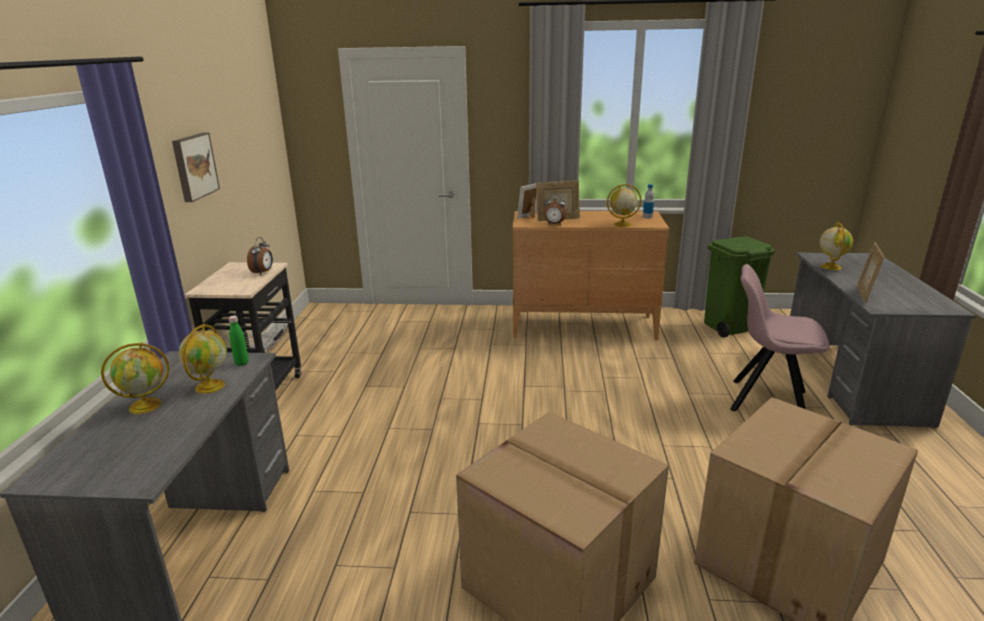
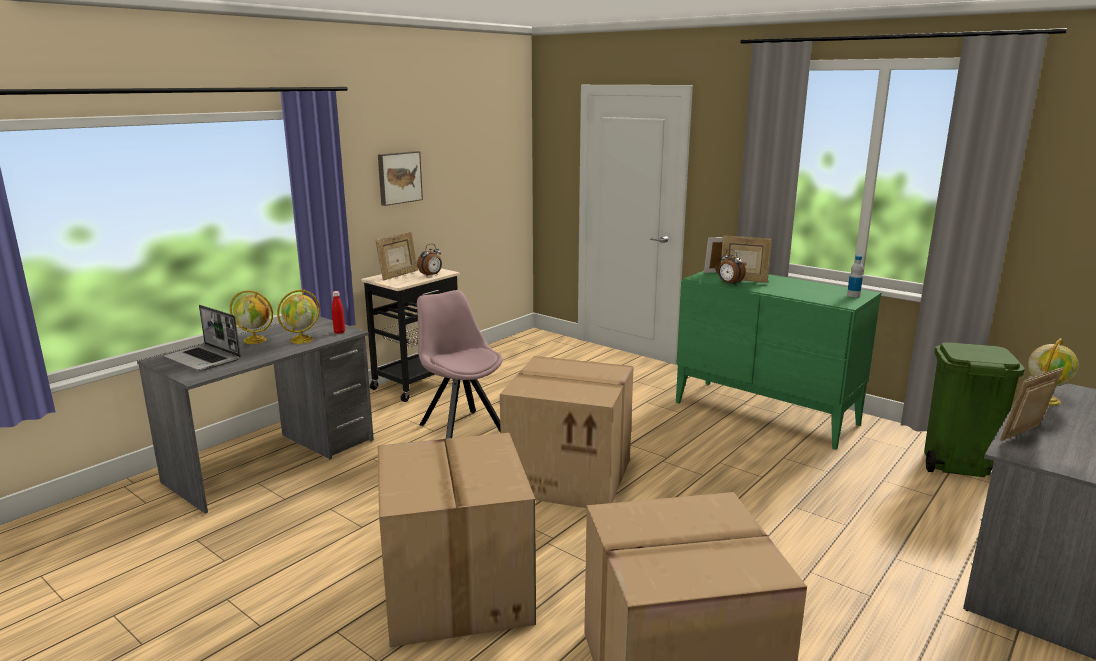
camera: 35 degrees right, 5 degrees down
green bottle [229,315,249,366] -> red bottle [332,291,345,334]
brown cabinet [513,211,669,340] -> green cabinet [676,271,881,450]
globe [607,184,642,227] -> none
pink chair [730,264,829,411] -> pink chair moved to [417,290,502,439]
none -> laptop [164,305,241,371]
none -> picture frame [376,232,418,280]
none -> cardboard box [500,356,634,508]

